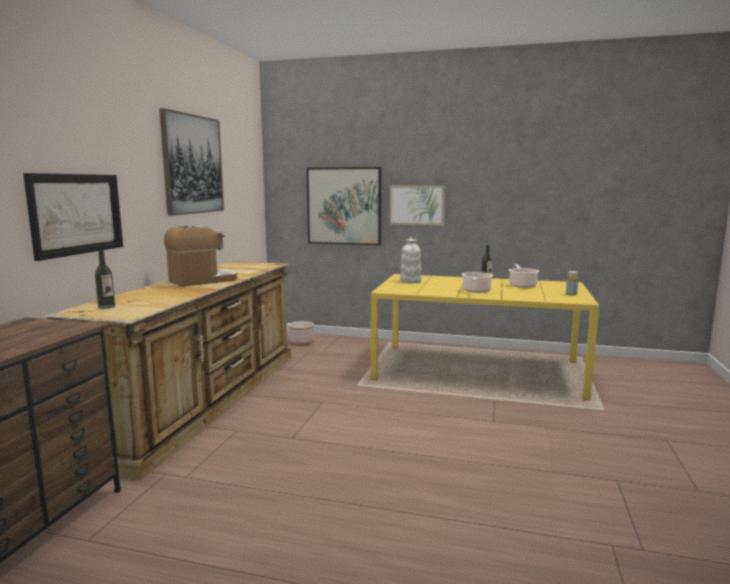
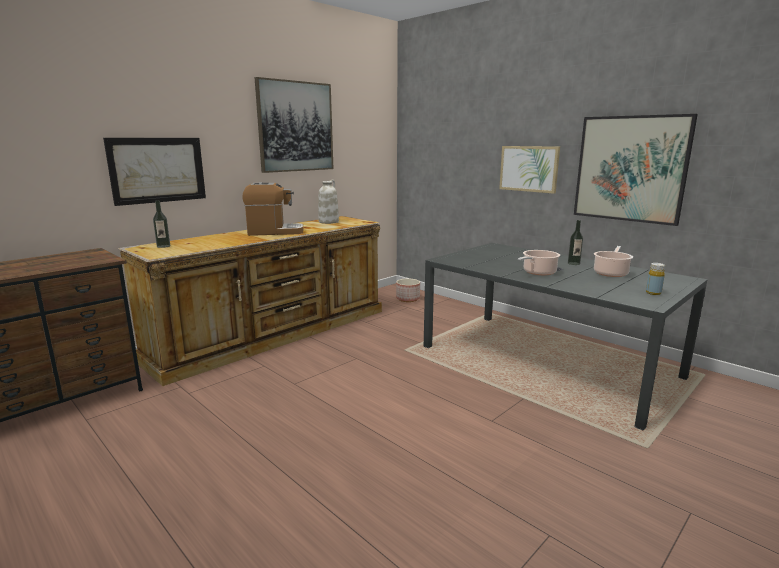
camera: 30 degrees right, 5 degrees up
picture [306,167,382,246] -> picture moved to [574,114,698,226]
yellow dining table [370,274,599,400] -> grey dining table [424,243,707,430]
white vase [400,237,421,283] -> white vase moved to [318,179,339,224]

